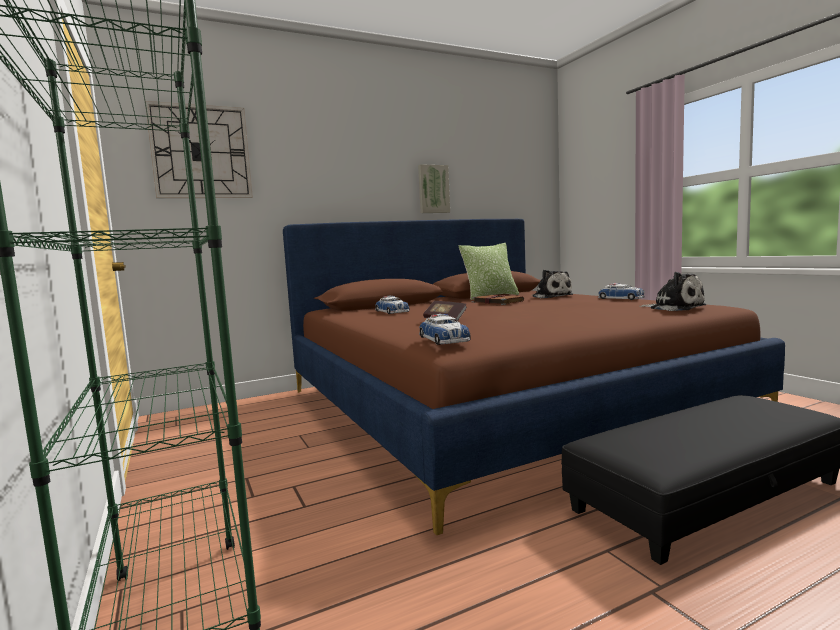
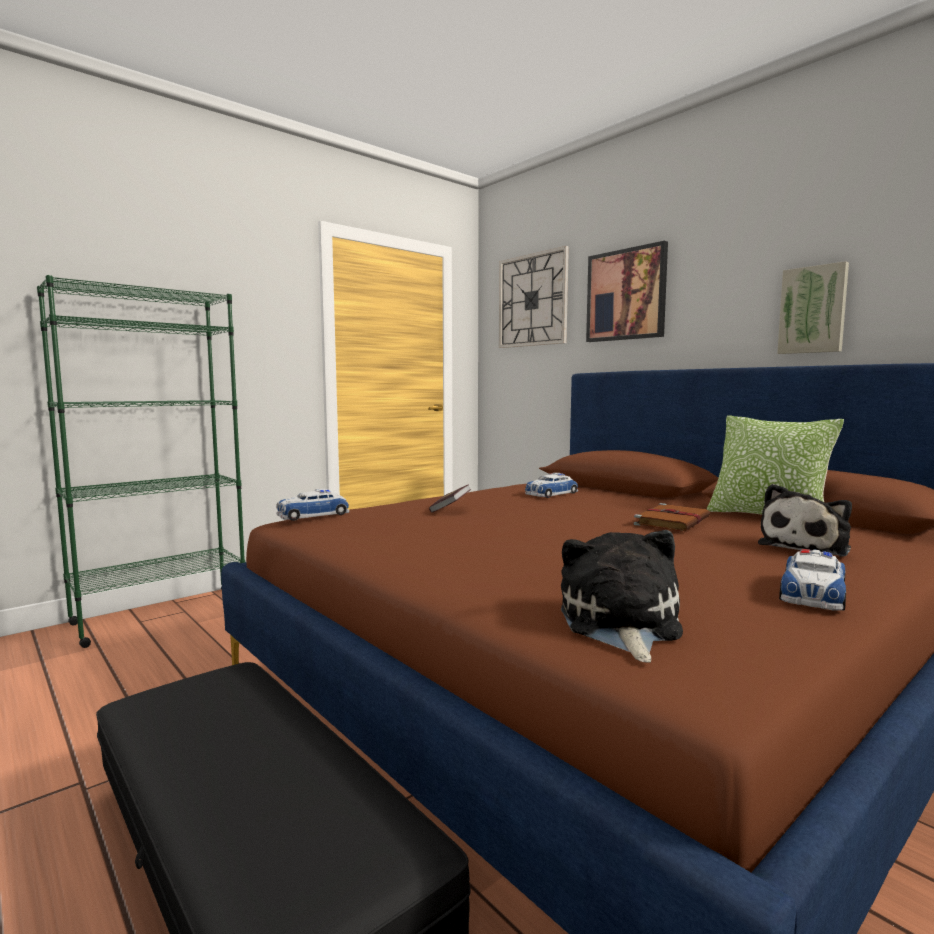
camera: 75 degrees right, 0 degrees up
plush toy [639,272,706,311] -> plush toy turned 150 degrees clockwise [561,530,683,663]
none -> picture [586,241,668,342]

